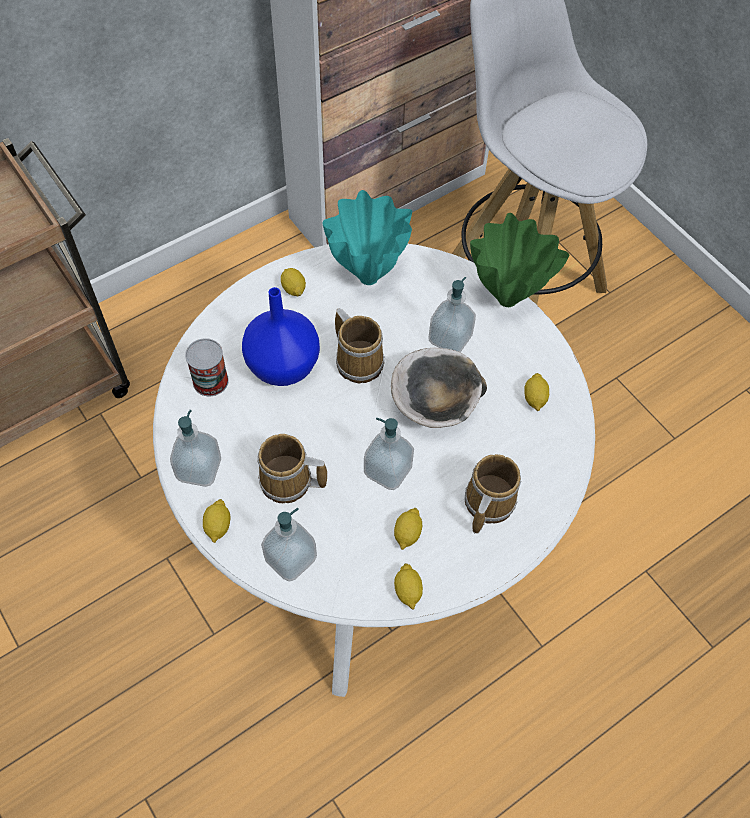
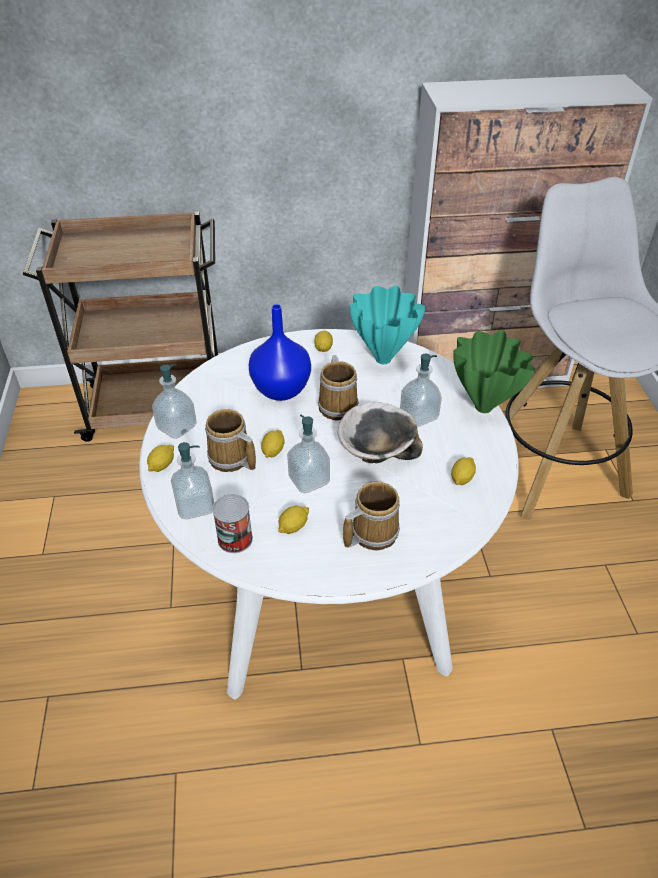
camera: 30 degrees right, 15 degrees down
can [185,338,229,396] -> can moved to [212,494,253,553]
lemon [394,563,423,609] -> lemon moved to [261,430,285,458]

